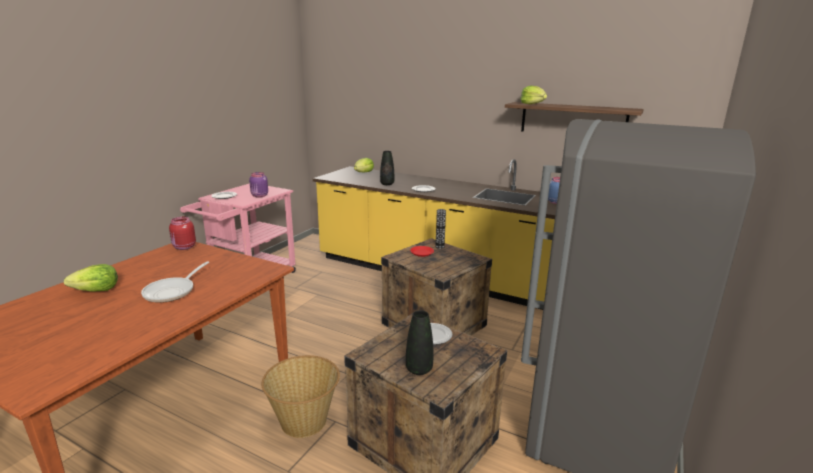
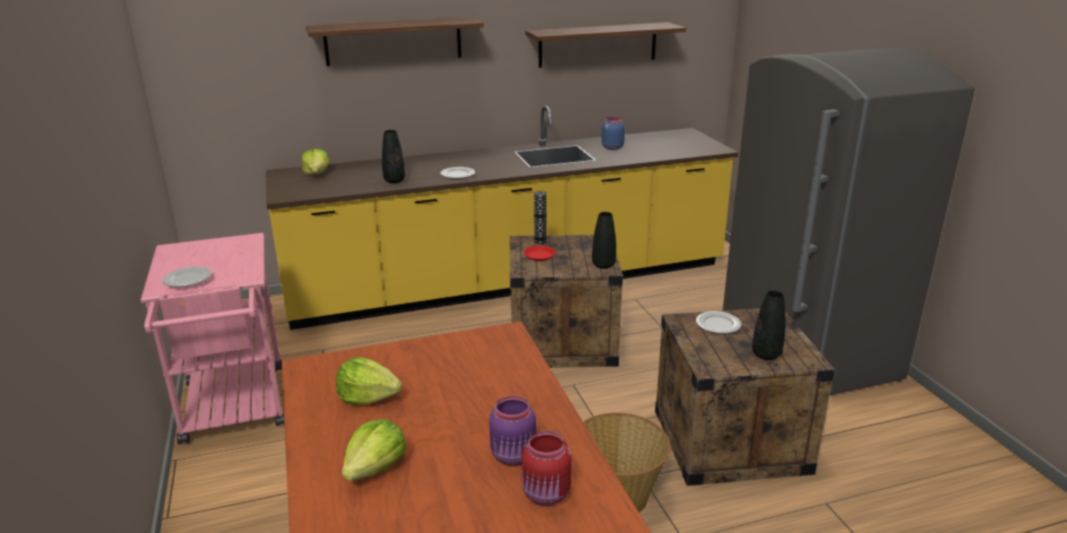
camera: 45 degrees left, 5 degrees up
frying pan [141,261,209,303] -> none
red jar [169,217,196,250] -> red jar moved to [521,431,572,506]
purple jar [249,172,268,198] -> purple jar moved to [489,396,536,466]
lettuce [520,86,547,104] -> lettuce moved to [336,357,402,405]
none -> shelf [306,17,484,66]
none -> black vase [592,212,616,269]

